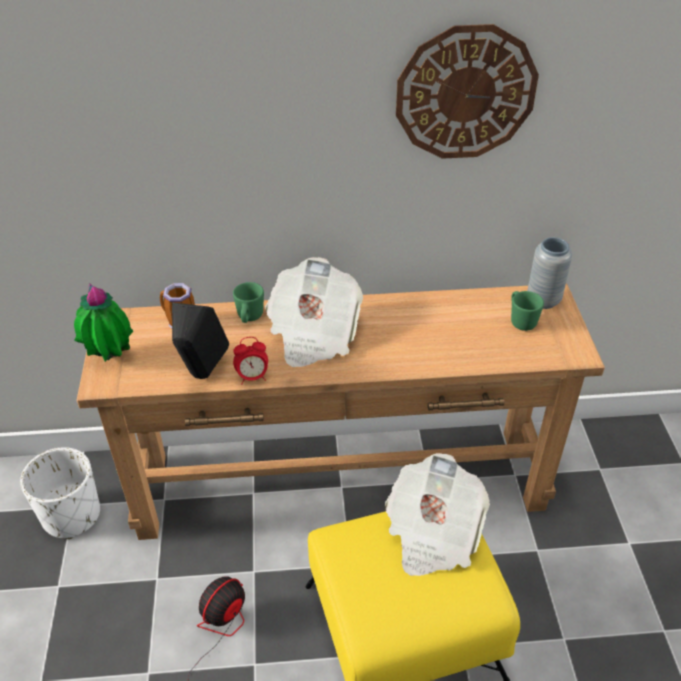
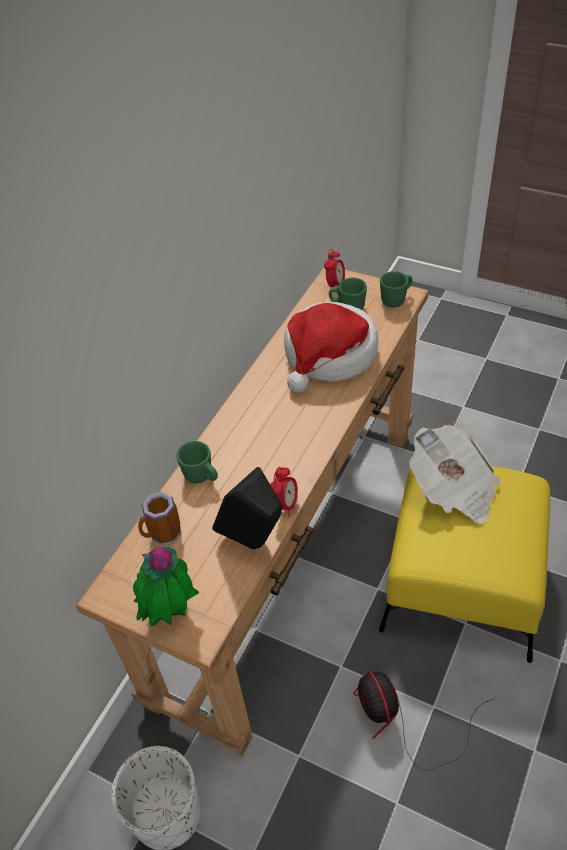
camera: 55 degrees left, 5 degrees up
newspaper [265,257,363,367] -> none
wall clock [396,24,539,159] -> none
grey vase [527,237,572,309] -> alarm clock [324,249,345,287]
none -> hat [284,302,378,393]
none -> green mug [380,271,412,308]

